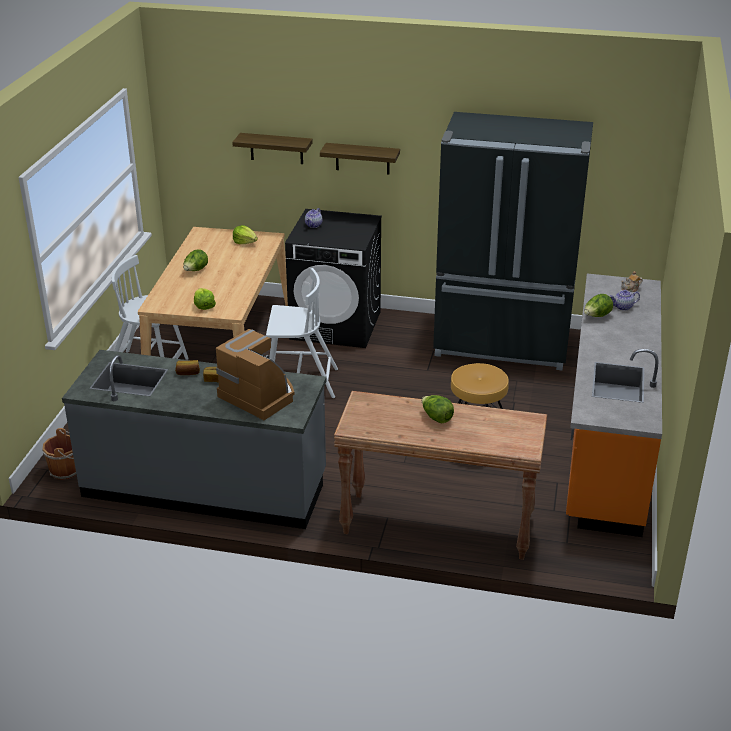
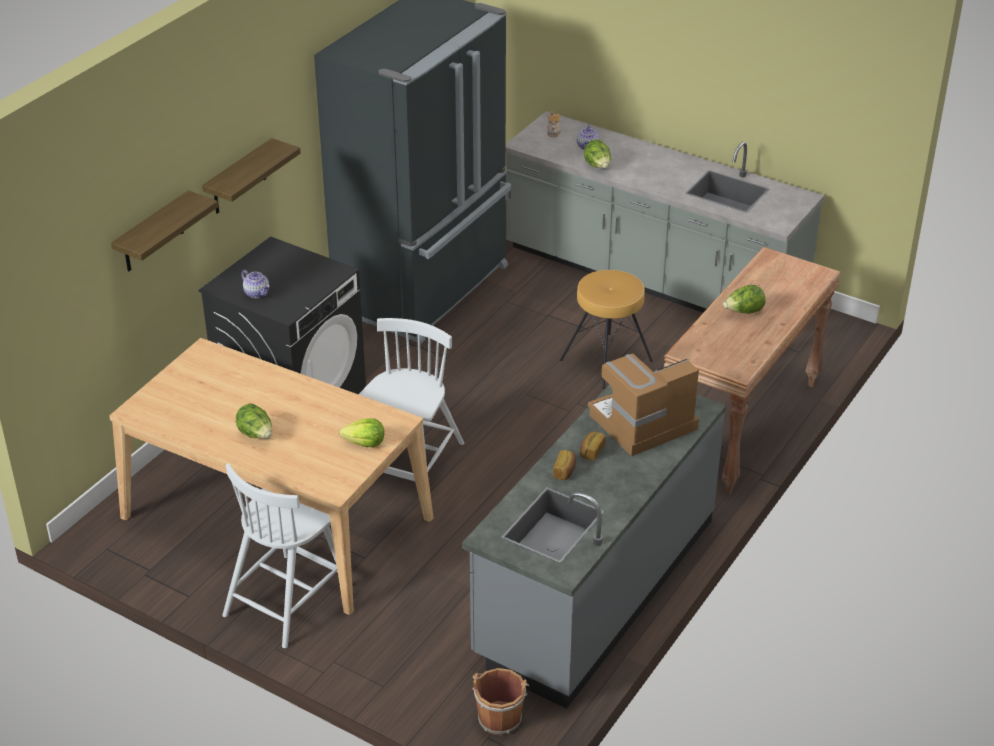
camera: 70 degrees left, 5 degrees up
lettuce [233,225,258,244] -> none
orange counter [566,274,662,537] -> grey counter [506,111,824,313]

